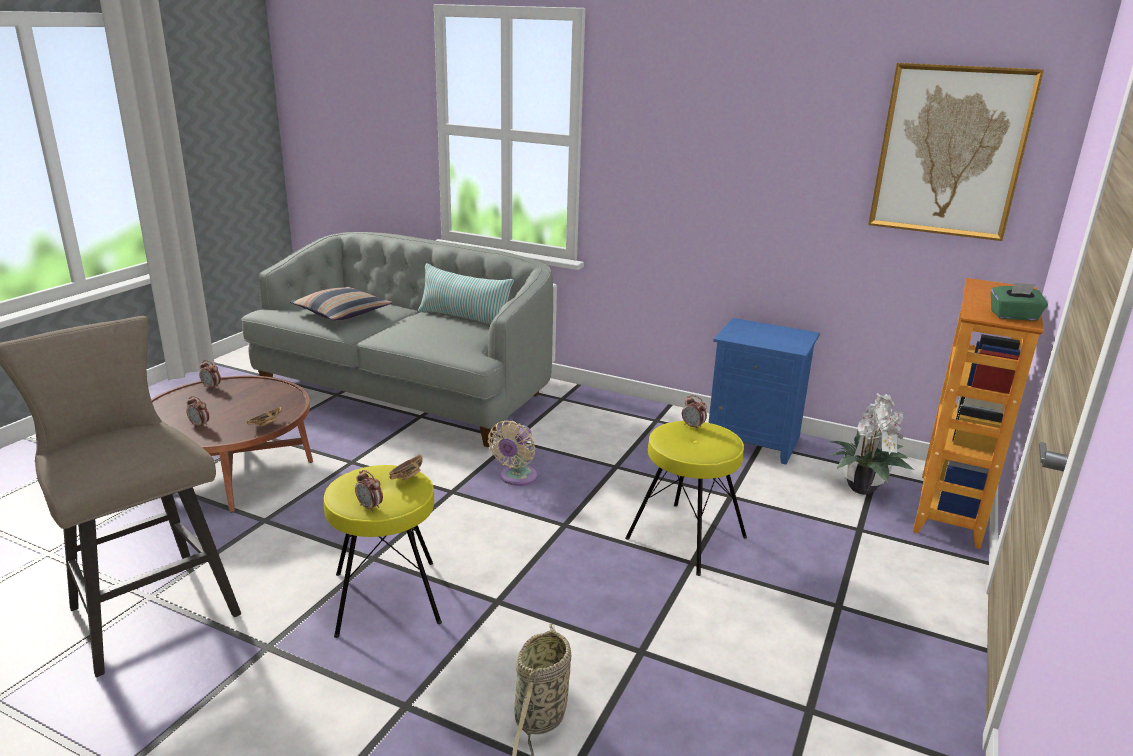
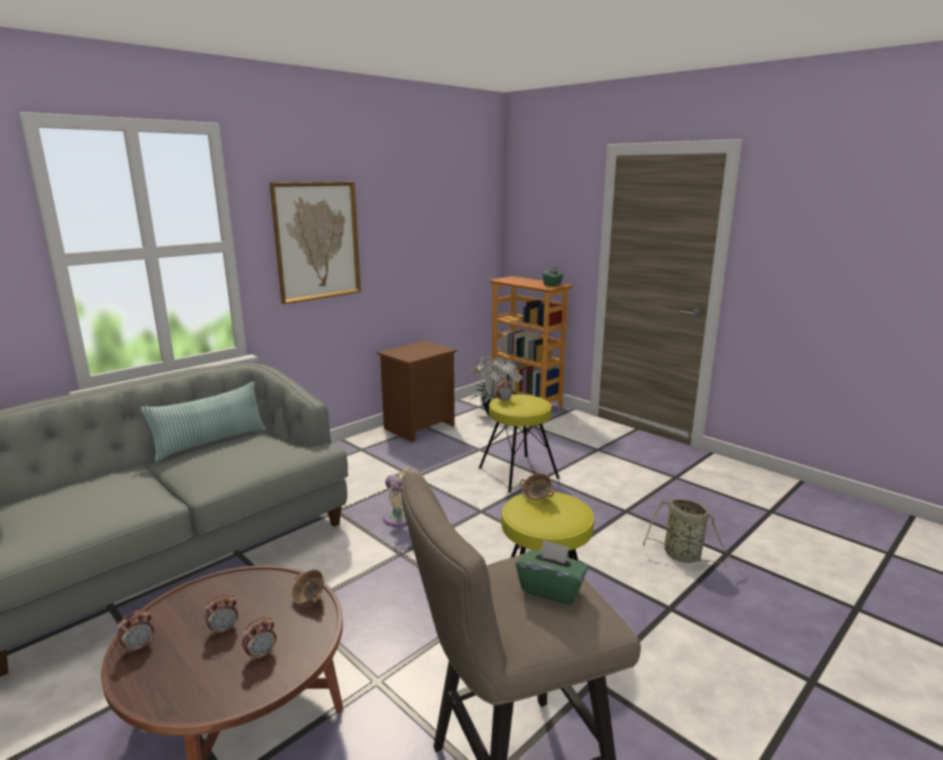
camera: 70 degrees left, 5 degrees down
pillow [290,287,393,320] -> none
alarm clock [355,470,383,512] -> alarm clock moved to [205,594,238,636]
blue nightstand [709,318,820,464] -> brown nightstand [377,341,457,442]
picture [868,63,1044,241] -> picture moved to [270,182,361,304]
none -> green tissue box [516,540,588,605]

